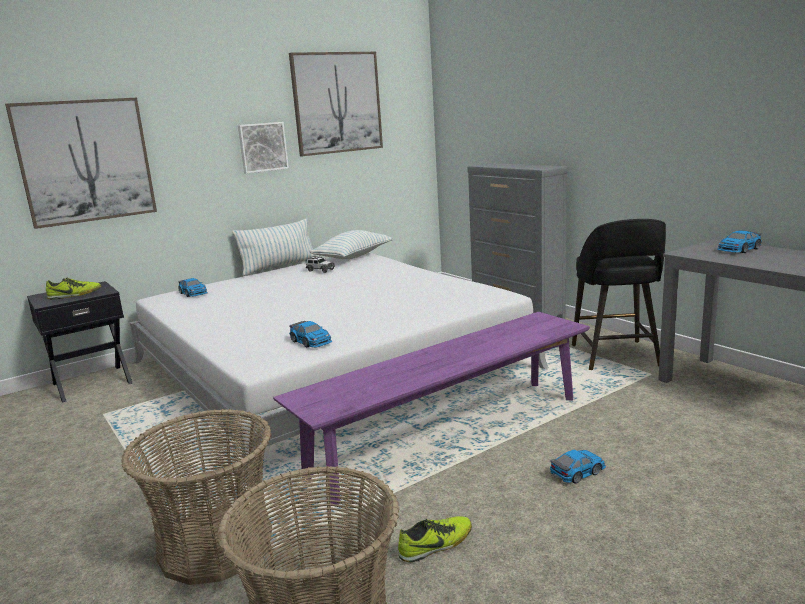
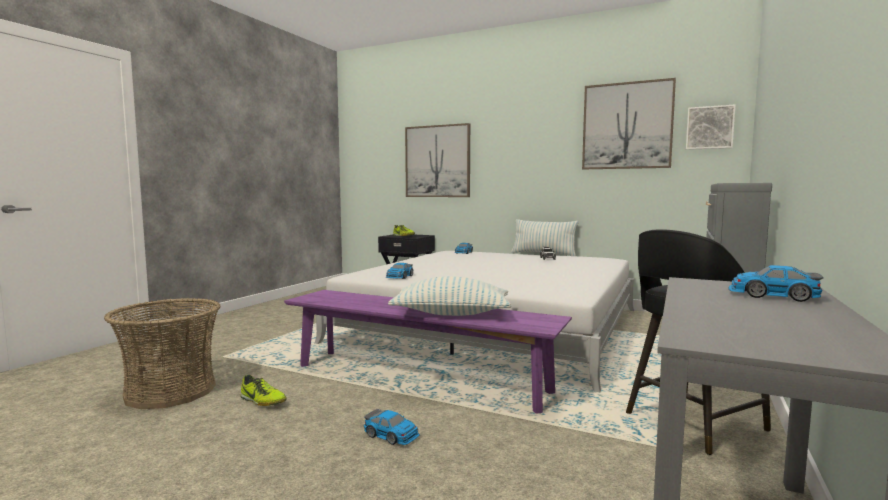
camera: 60 degrees right, 10 degrees down
basket [121,409,272,585] -> none
picture [238,122,289,174] -> picture moved to [686,105,736,150]
pillow [309,230,393,259] -> pillow moved to [388,276,511,316]

